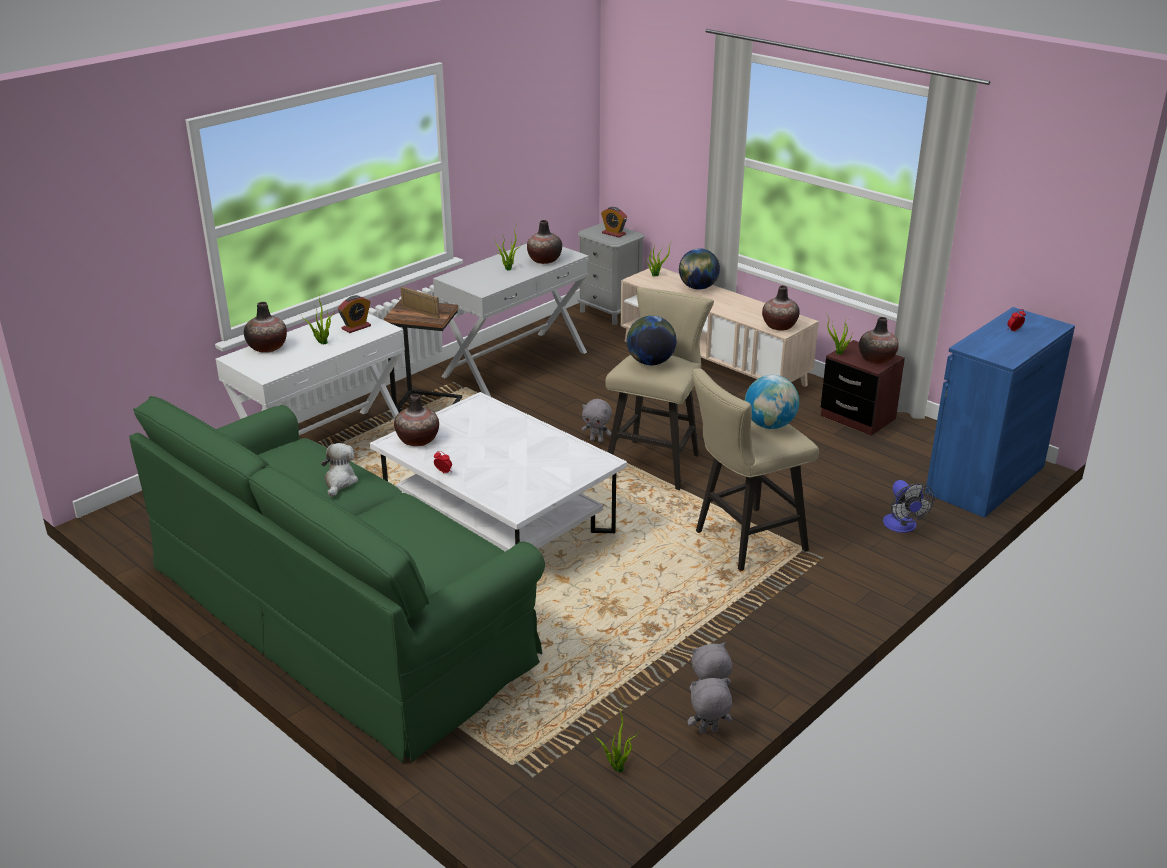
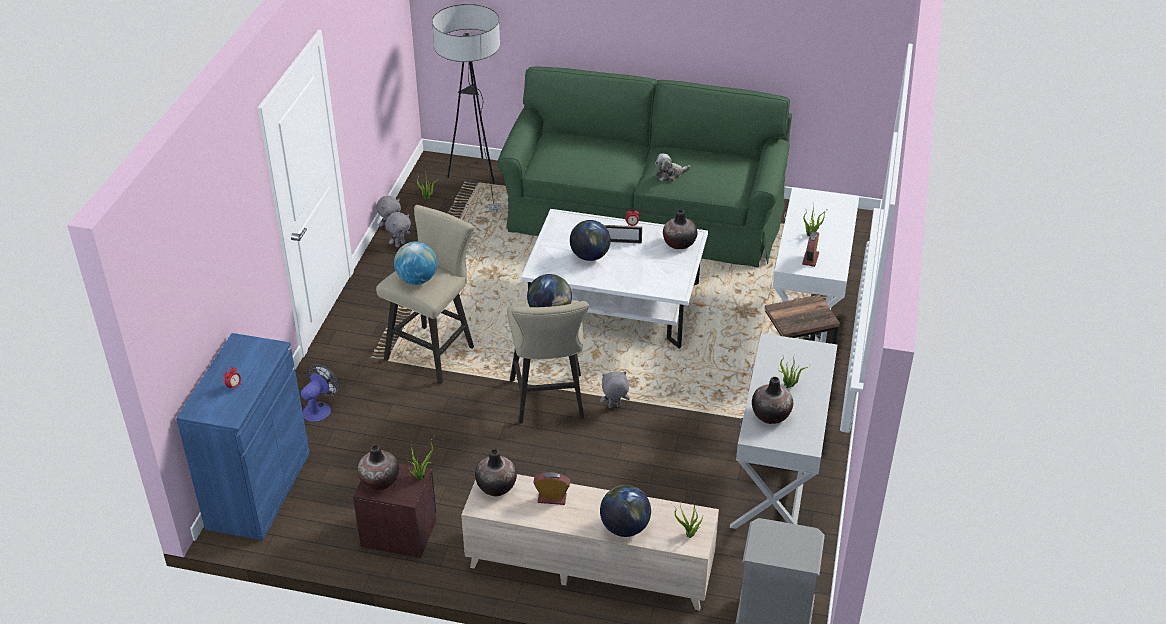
camera: 150 degrees right, 10 degrees up
vase [244,302,287,353] -> none
plush toy [321,443,358,497] -> plush toy turned 90 degrees clockwise [655,153,691,182]
picture frame [400,287,440,319] -> picture frame moved to [604,225,642,244]
alarm clock [601,207,627,237] -> alarm clock moved to [533,472,570,505]
fan [883,480,934,533] -> fan turned 75 degrees clockwise [301,364,339,422]
none -> floor lamp [432,4,500,212]
none -> globe [570,220,611,261]

